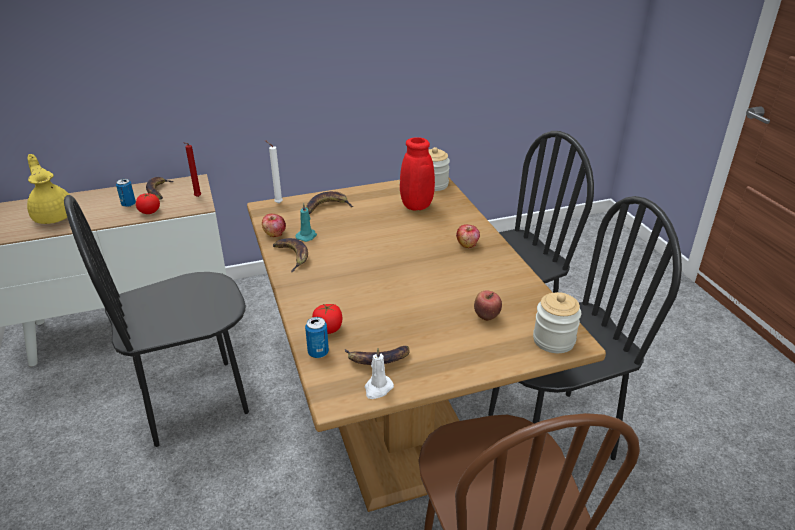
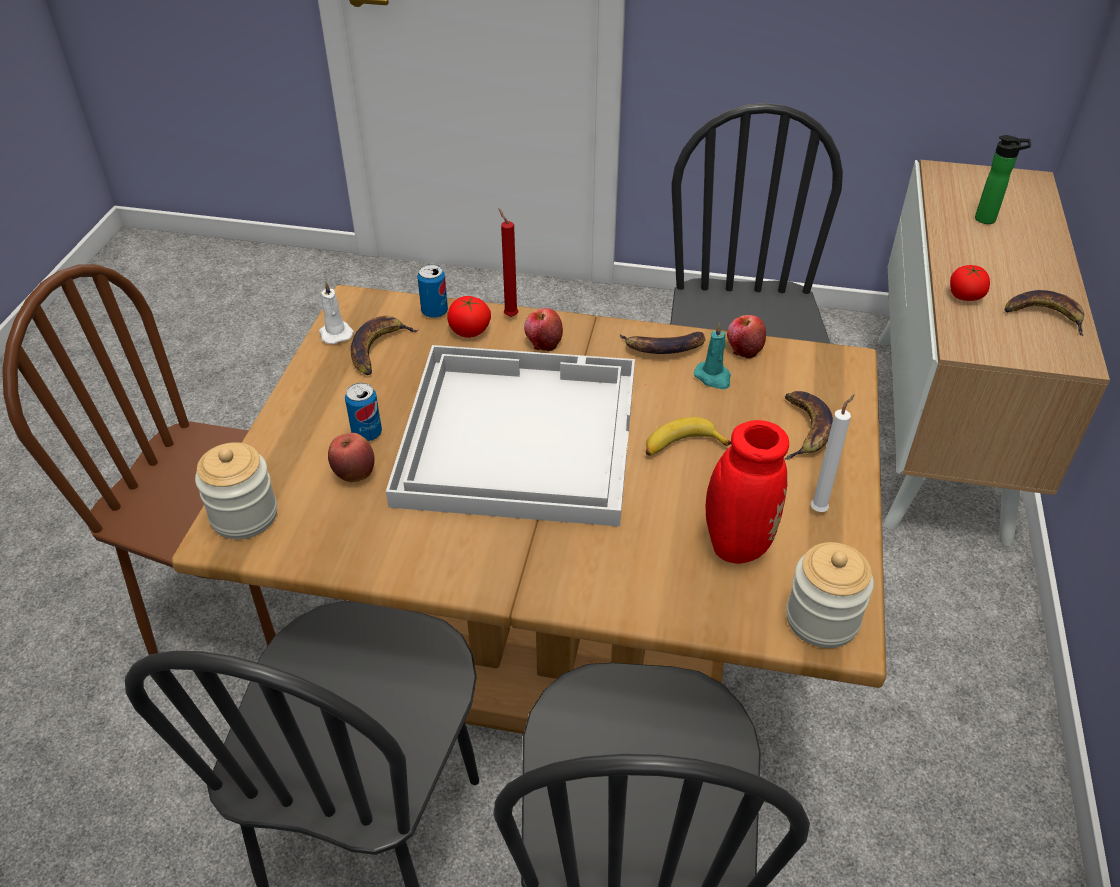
camera: 120 degrees right, 10 degrees up
yellow teapot [27,154,70,224] -> bottle [975,135,1031,224]
can [116,179,136,207] -> can moved to [345,383,382,441]
red candle [184,142,201,197] -> red candle moved to [498,208,518,317]
white candle [265,140,283,203] -> white candle moved to [811,394,855,512]
apple [456,224,480,248] -> apple moved to [524,308,563,351]
none -> white tray [386,345,635,527]
none -> banana [646,417,731,456]

